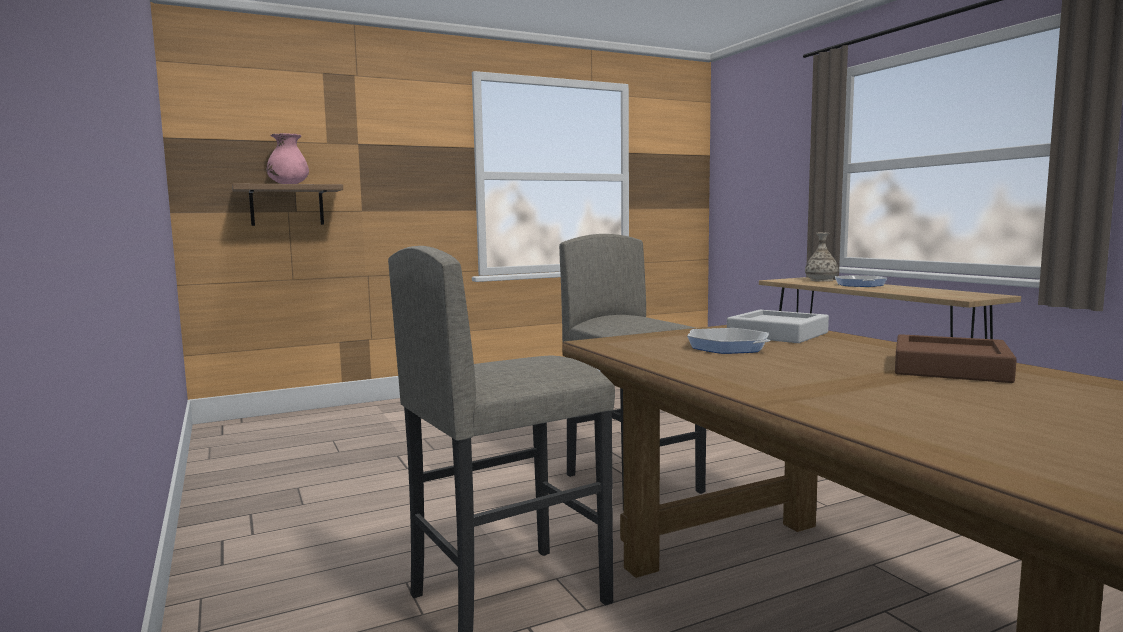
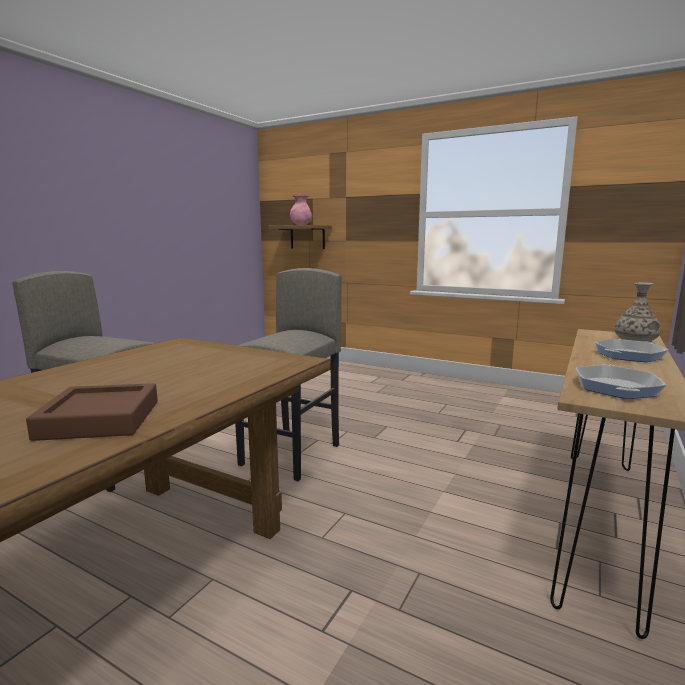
camera: 55 degrees right, 5 degrees up
frying pan [687,328,770,354] -> frying pan moved to [576,364,666,399]
grey tray [727,310,829,343] -> none

